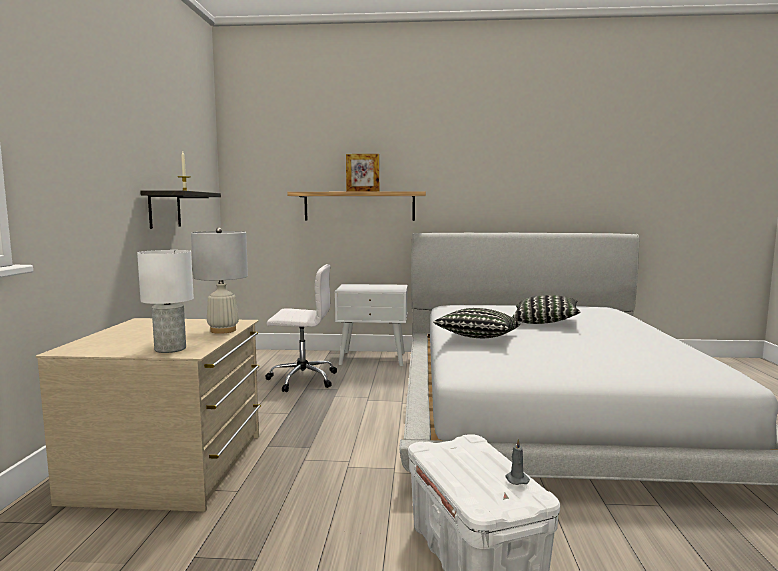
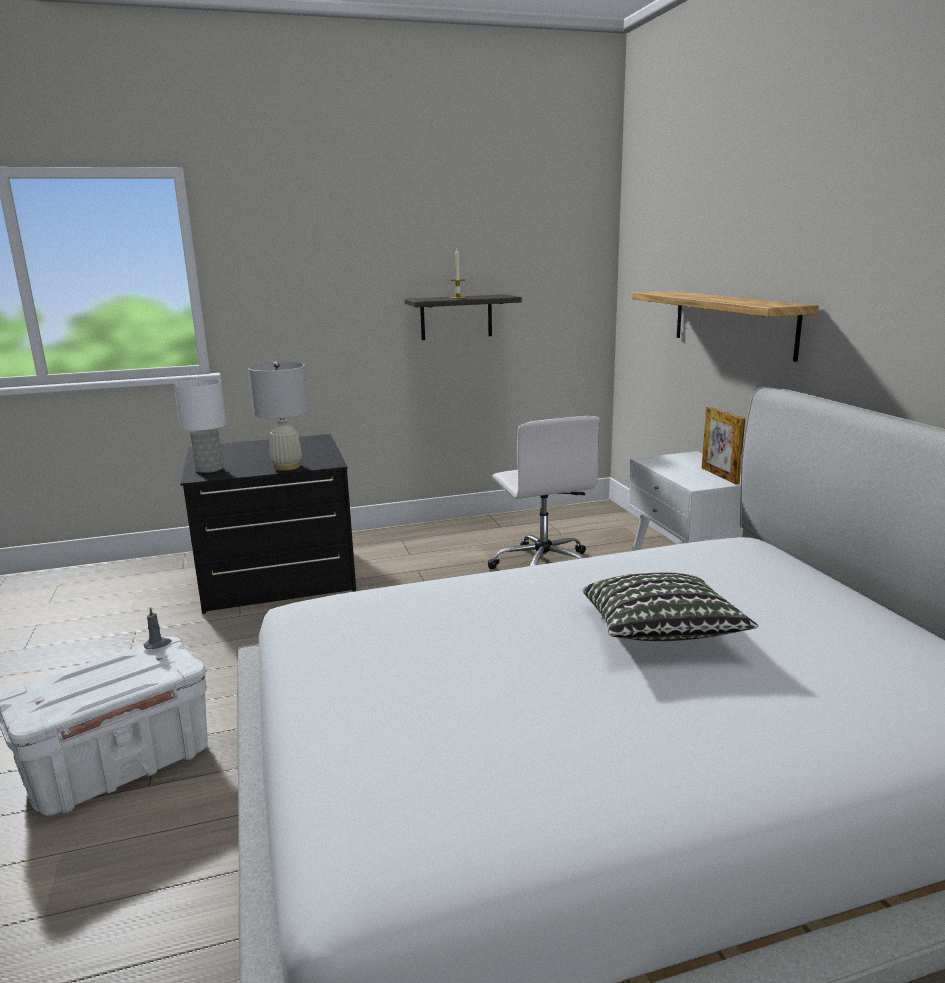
camera: 70 degrees right, 10 degrees up
beige dresser [36,318,261,512] -> black dresser [180,434,356,614]
picture frame [346,154,379,192] -> picture frame moved to [702,407,745,484]
pillow [433,308,520,338] -> none
grey candle [505,438,530,485] -> grey candle moved to [144,607,172,649]

